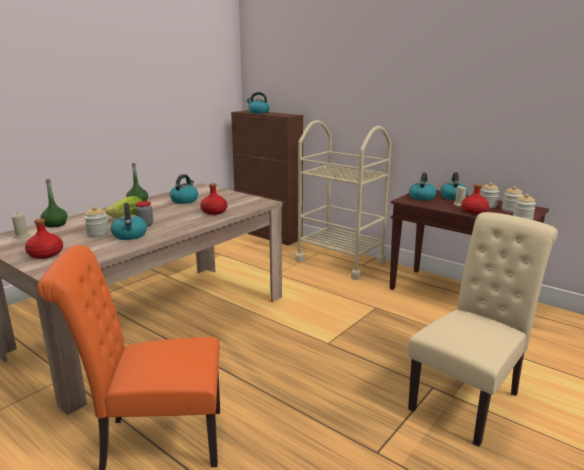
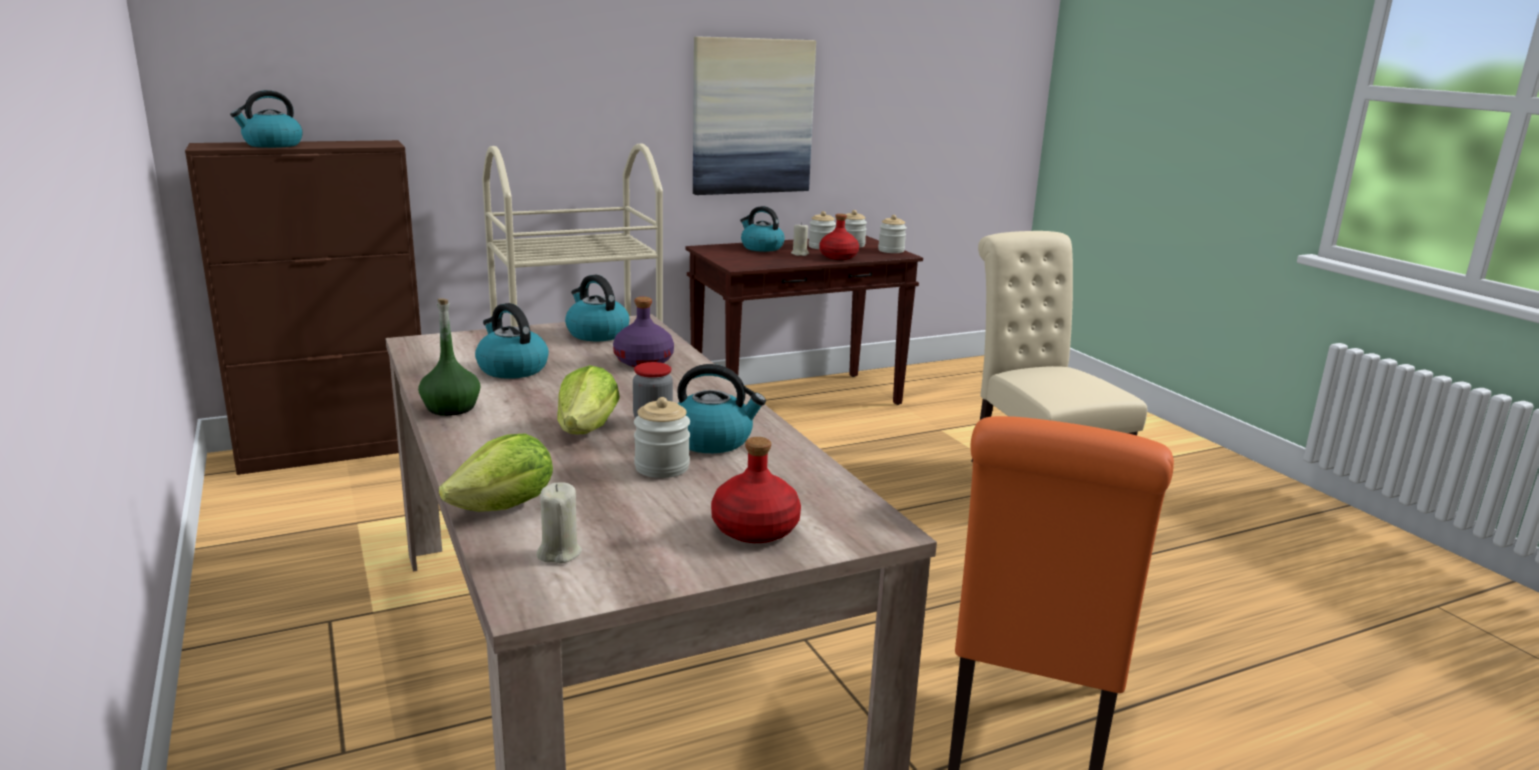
camera: 65 degrees left, 0 degrees up
green bottle [41,179,68,227] -> lettuce [439,433,553,512]
red bottle [200,183,227,215] -> purple bottle [613,297,674,367]
kettle [409,172,436,201] -> kettle moved to [565,275,629,341]
none -> picture [693,36,816,195]

